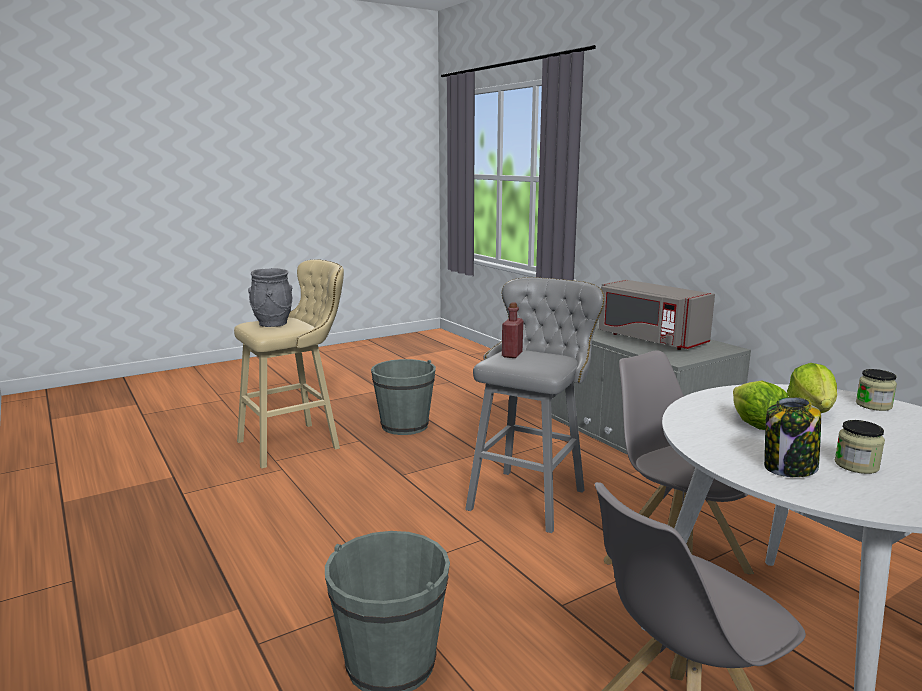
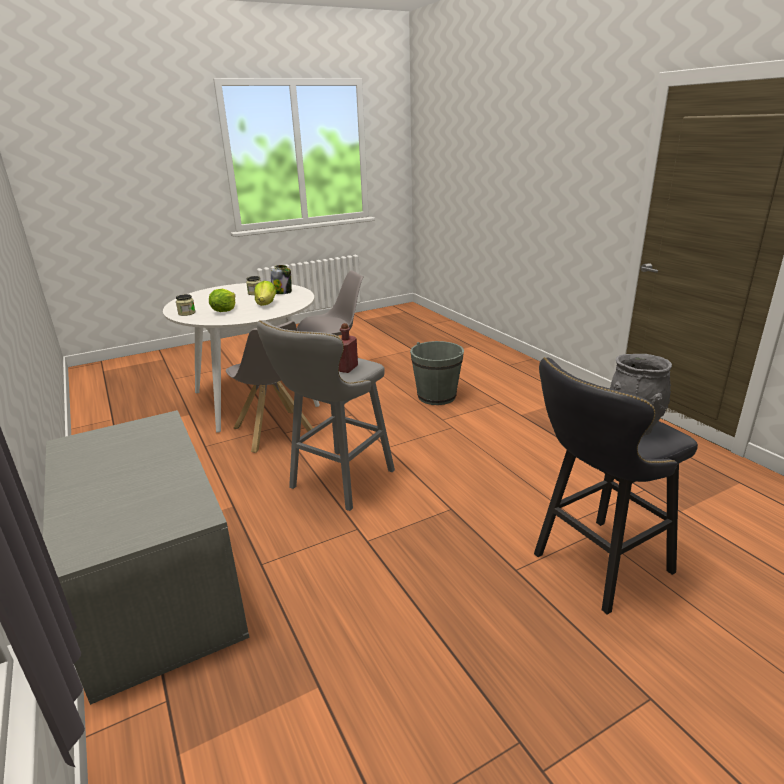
camera: 175 degrees left, 10 degrees up
beige stool [234,259,344,468] -> black stool [534,357,698,615]
grey bucket [371,359,436,435] -> none
grey microwave [599,280,715,350] -> none

